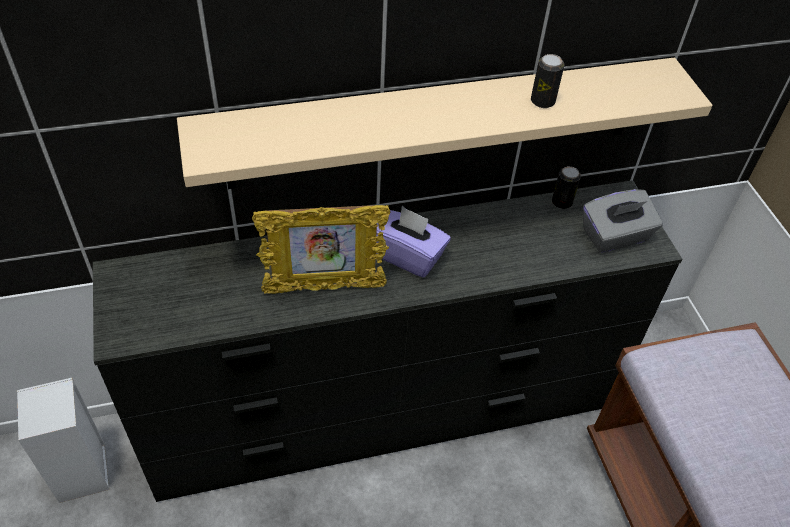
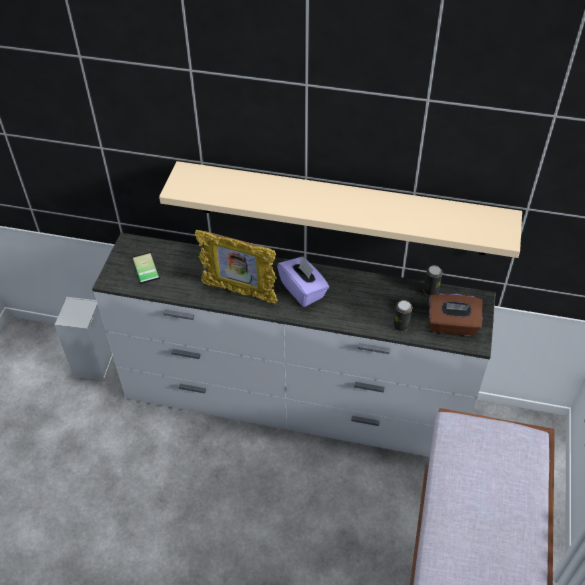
camera: 30 degrees right, 0 degrees up
black dresser [93,180,683,502] -> white dresser [92,233,496,457]
can [531,54,564,108] -> can moved to [393,300,412,331]
grey tissue box [583,189,663,253] -> brown tissue box [429,293,482,336]
none -> phone [132,252,160,284]

